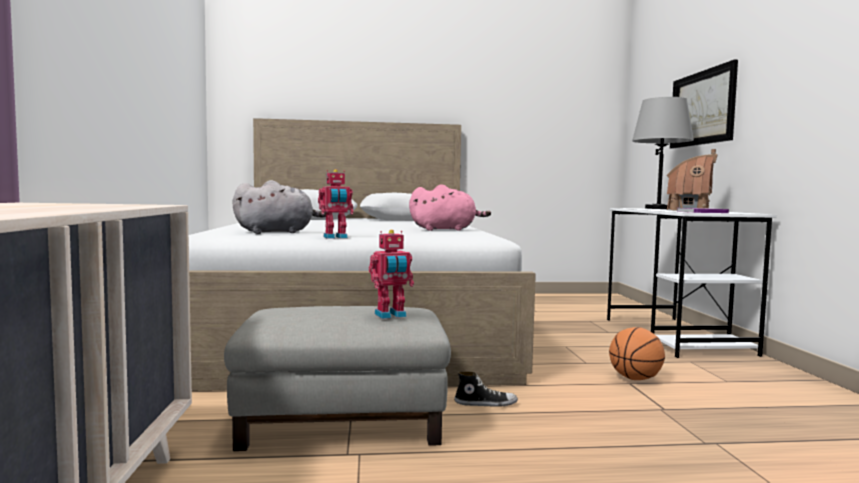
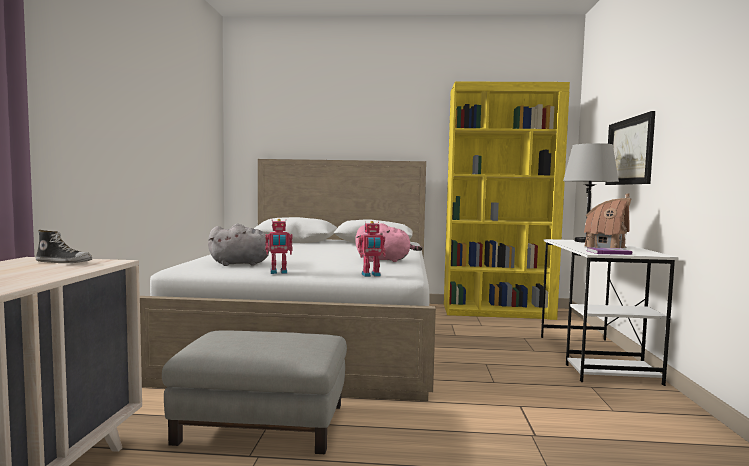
camera: 10 degrees right, 0 degrees up
toy robot [369,230,414,319] -> toy robot moved to [358,221,386,277]
shoe [454,372,518,407] -> shoe moved to [36,230,92,263]
basketball [609,327,665,380] -> none
none -> yellow bookcase [444,82,570,320]

